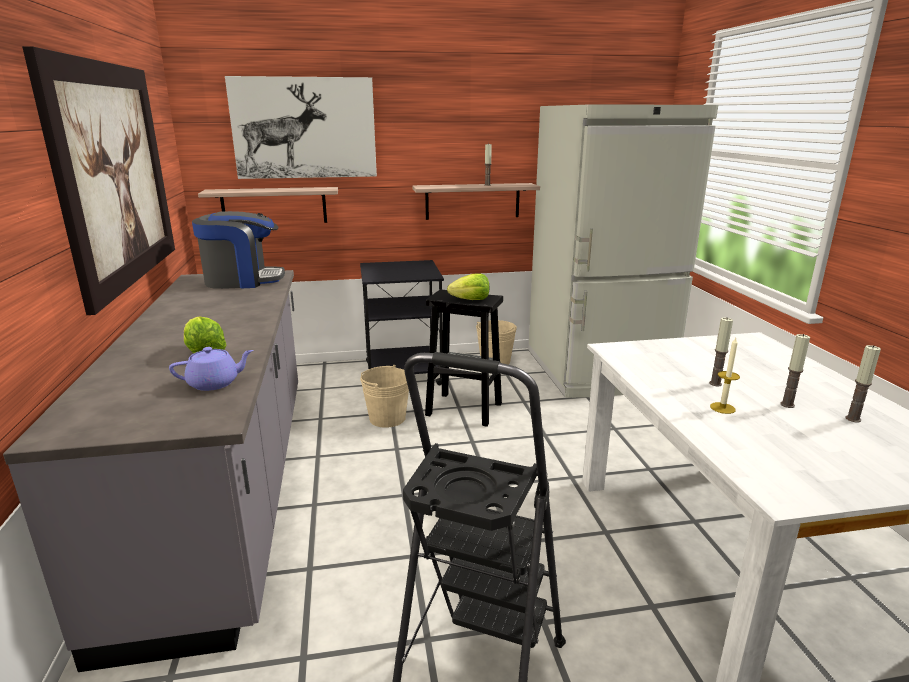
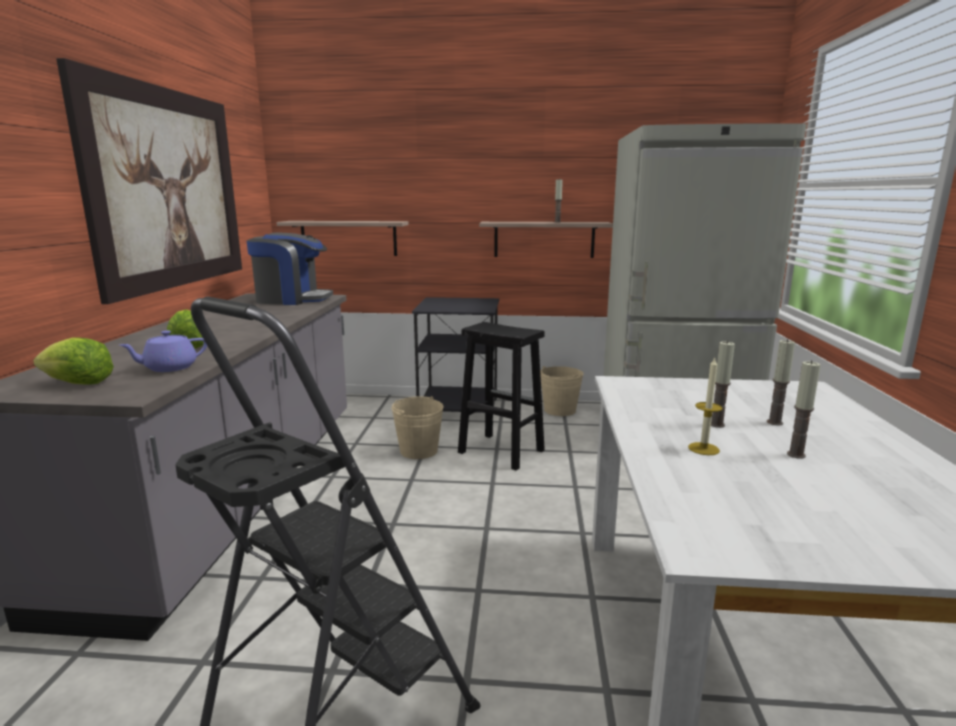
camera: 15 degrees right, 5 degrees down
purple teapot [169,347,254,391] -> purple teapot turned 150 degrees clockwise [119,331,207,372]
picture [225,76,377,179] -> none
lettuce [447,274,489,300] -> lettuce moved to [33,337,114,384]
candle [845,345,881,422] -> candle moved to [767,339,795,426]

